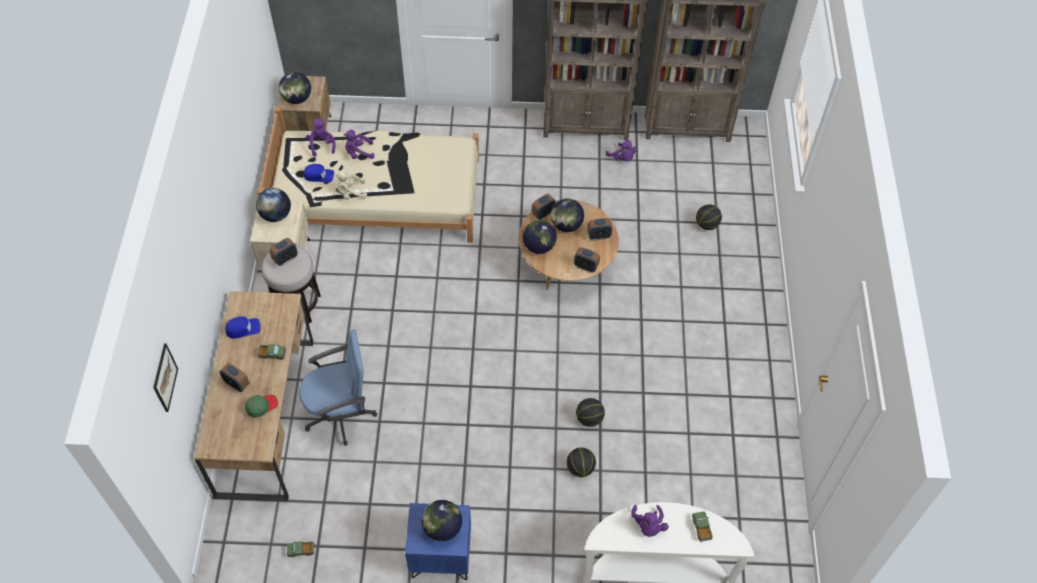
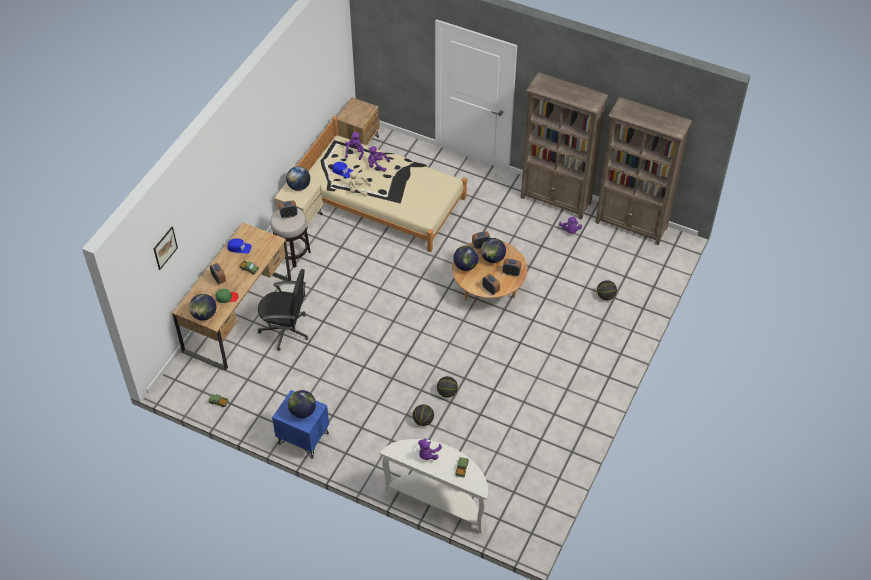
camera: 25 degrees right, 5 degrees down
globe [279,72,311,104] -> globe moved to [189,294,216,321]
blue office chair [299,329,377,446] -> black office chair [258,269,309,351]

